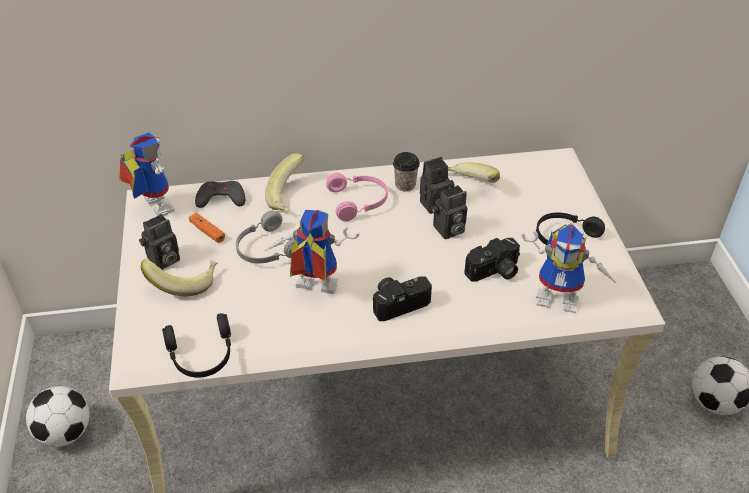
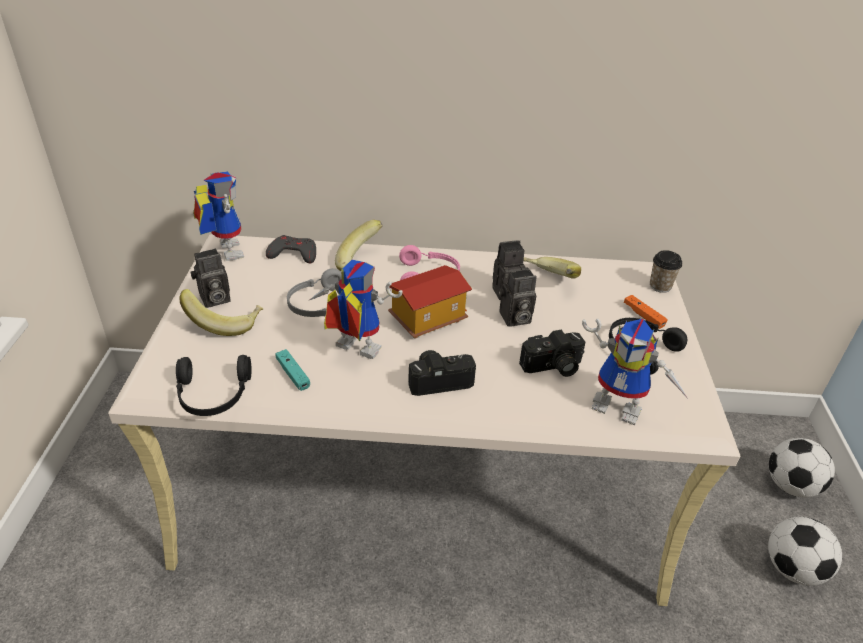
camera: 10 degrees right, 5 degrees down
football [26,386,90,447] -> football moved to [769,438,835,498]
orange game controller [189,213,225,243] -> orange game controller moved to [624,295,668,329]
cup [393,152,420,191] -> cup moved to [650,250,682,293]
none -> turquoise game controller [275,349,310,391]
none -> toy house [388,265,472,338]

